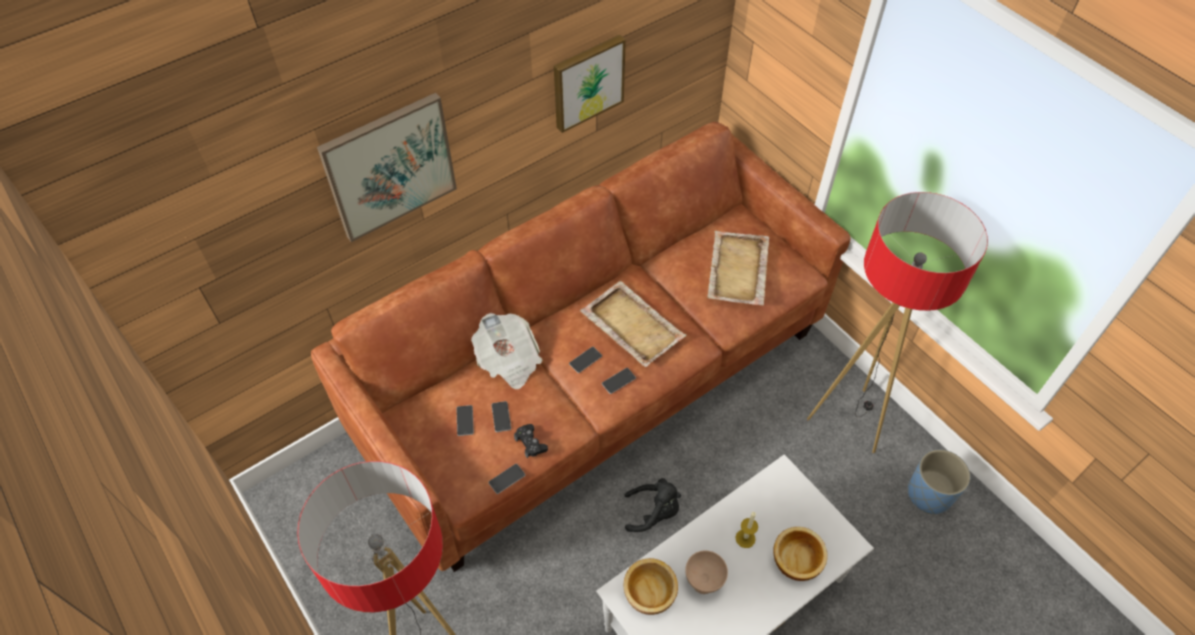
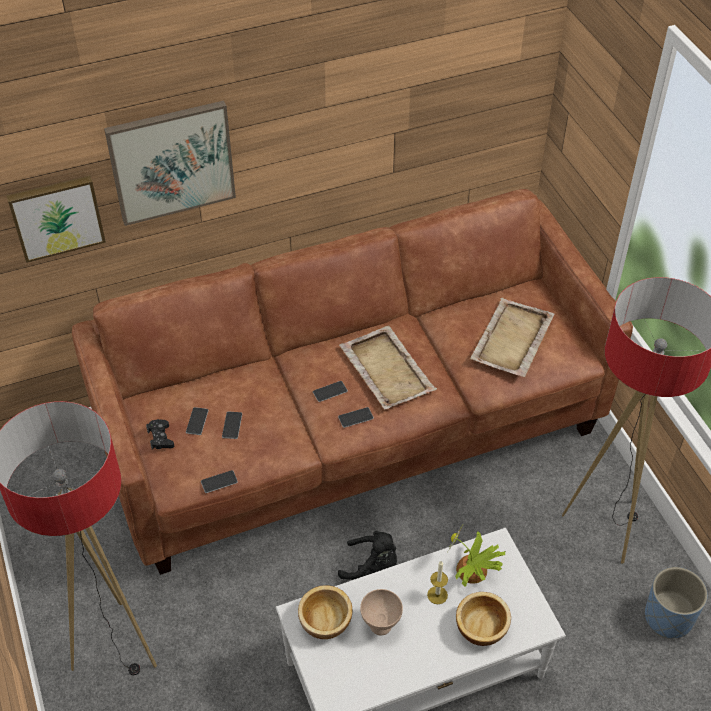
camera: 15 degrees right, 5 degrees down
newspaper [471,313,543,389] -> none
black game controller [514,424,548,458] -> black game controller moved to [146,419,174,449]
picture [554,35,626,133] -> picture moved to [6,175,106,263]
none -> potted plant [448,527,506,587]

